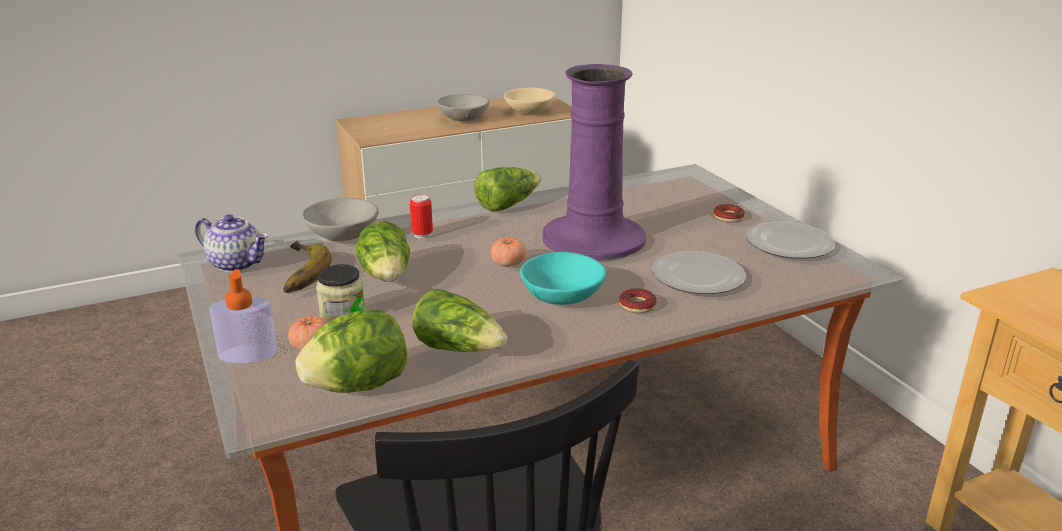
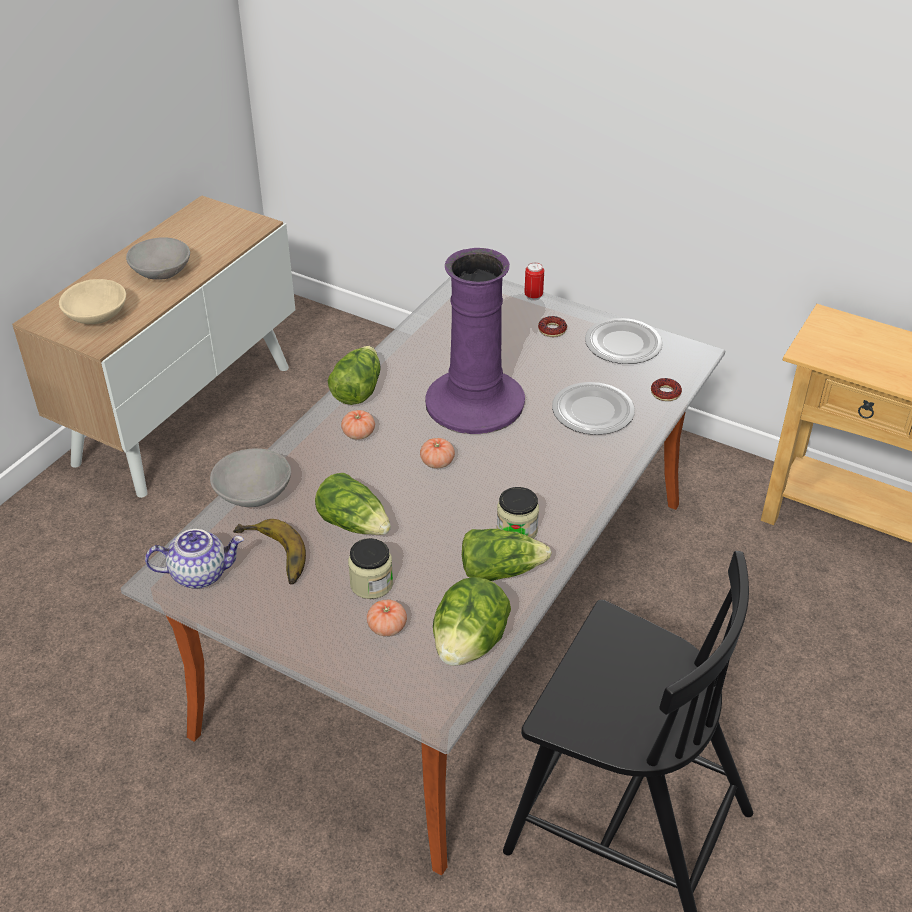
camera: 35 degrees left, 15 degrees up
soap dispenser [210,269,277,363] -> none
can [410,194,433,238] -> can moved to [524,263,544,301]
beige bowl [504,88,555,115] -> beige bowl moved to [59,279,126,324]
turquoise bowl [520,252,606,305] -> none
donut [619,289,657,313] -> donut moved to [651,378,682,401]
none -> tomato [341,410,375,440]
none -> jar [497,487,539,539]

